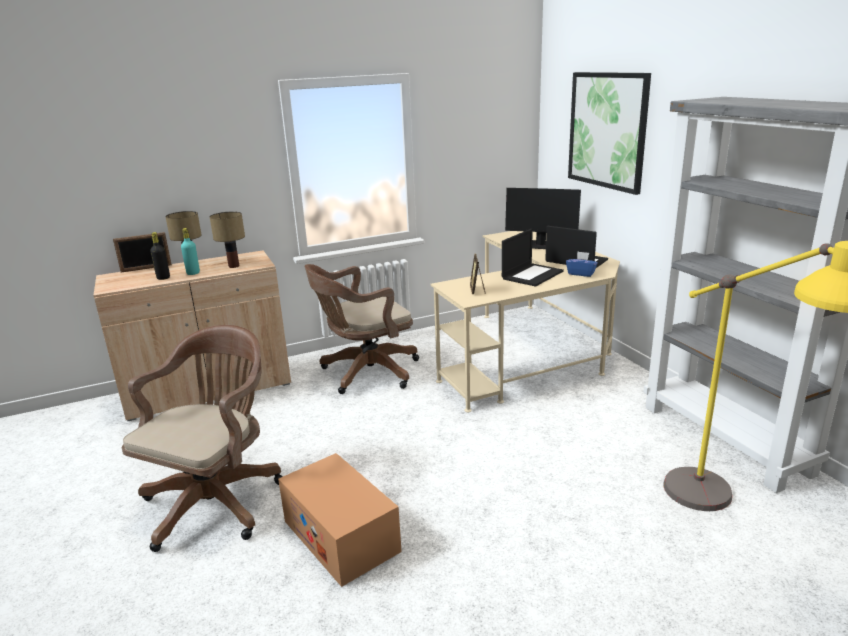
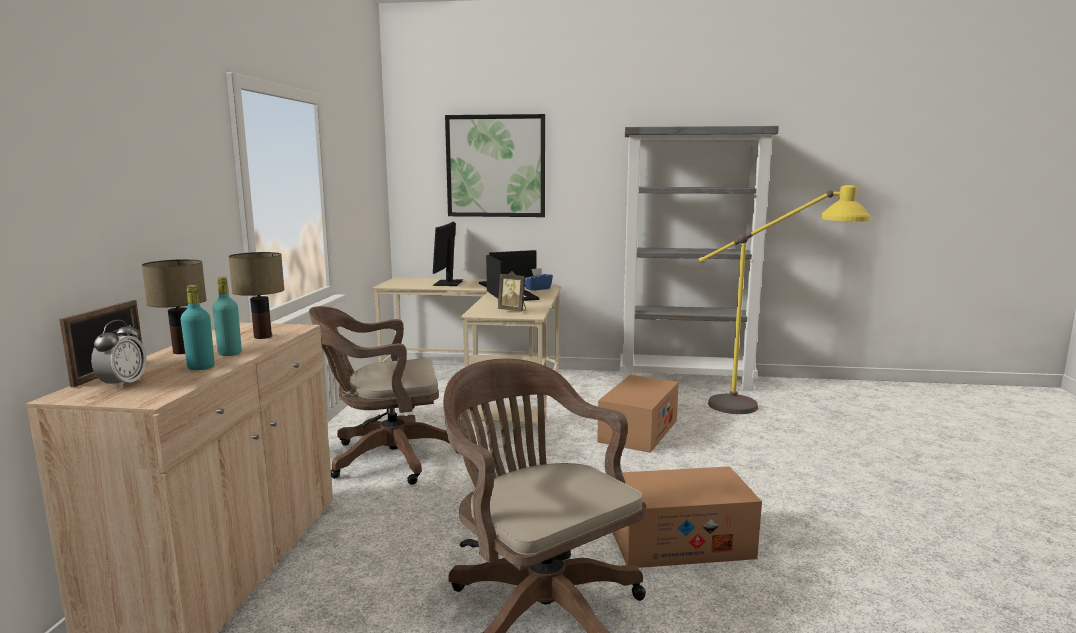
camera: 60 degrees left, 10 degrees down
black bottle [150,232,170,280] -> turquoise bottle [181,285,214,370]
brown office chair [305,264,419,394] -> brown office chair turned 75 degrees clockwise [309,306,459,485]
monitor [505,188,581,249] -> monitor turned 135 degrees clockwise [433,221,464,286]
none -> alarm clock [91,320,147,390]
none -> cardboard box [597,375,679,453]

